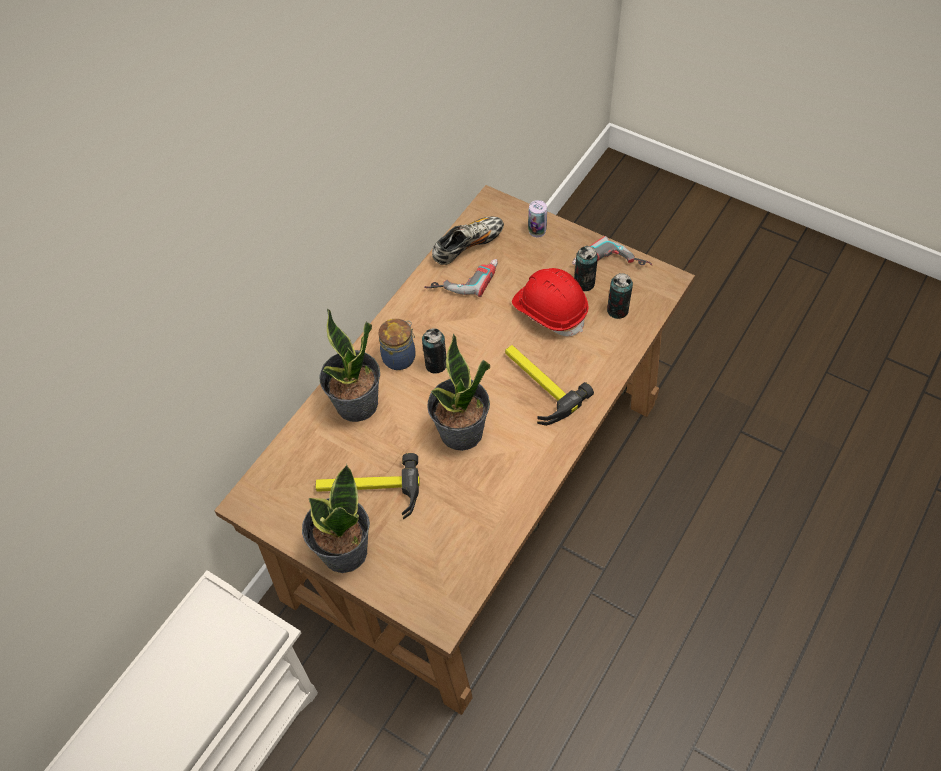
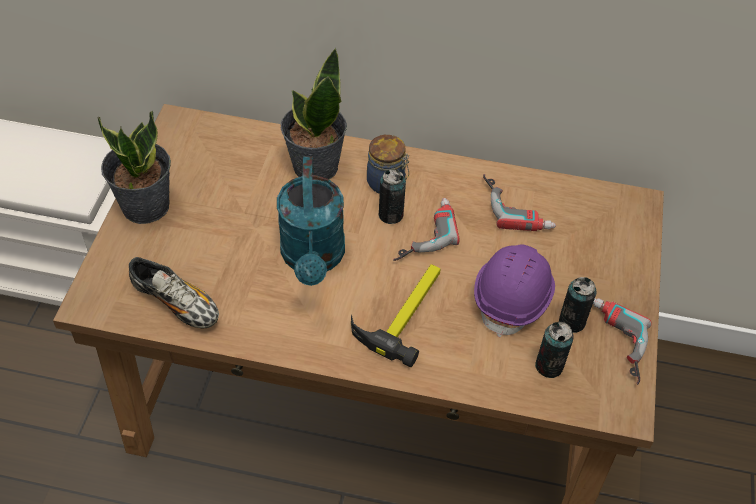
camera: 65 degrees right, 5 degrees down
hammer [315,453,420,519] -> none
potted plant [427,334,490,451] -> turquoise watering can [277,156,345,286]
shoe [432,216,504,265] -> shoe moved to [129,257,219,328]
red hard hat [512,268,588,336] -> purple hard hat [474,244,555,338]
can [528,200,547,237] -> none
none -> power drill [393,198,460,261]

